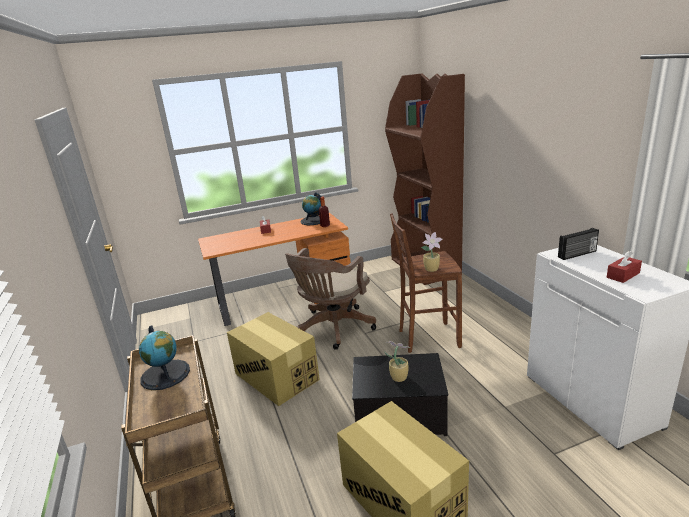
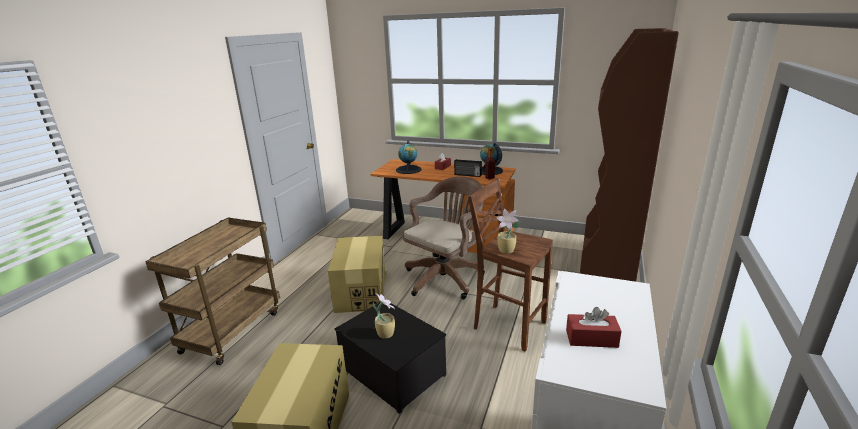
camera: 40 degrees right, 0 degrees up
globe [139,326,190,390] -> globe moved to [396,141,421,174]
brown office chair [285,248,376,350] -> brown office chair turned 150 degrees clockwise [403,177,485,299]
radio [558,228,599,260] -> radio moved to [454,159,482,177]

